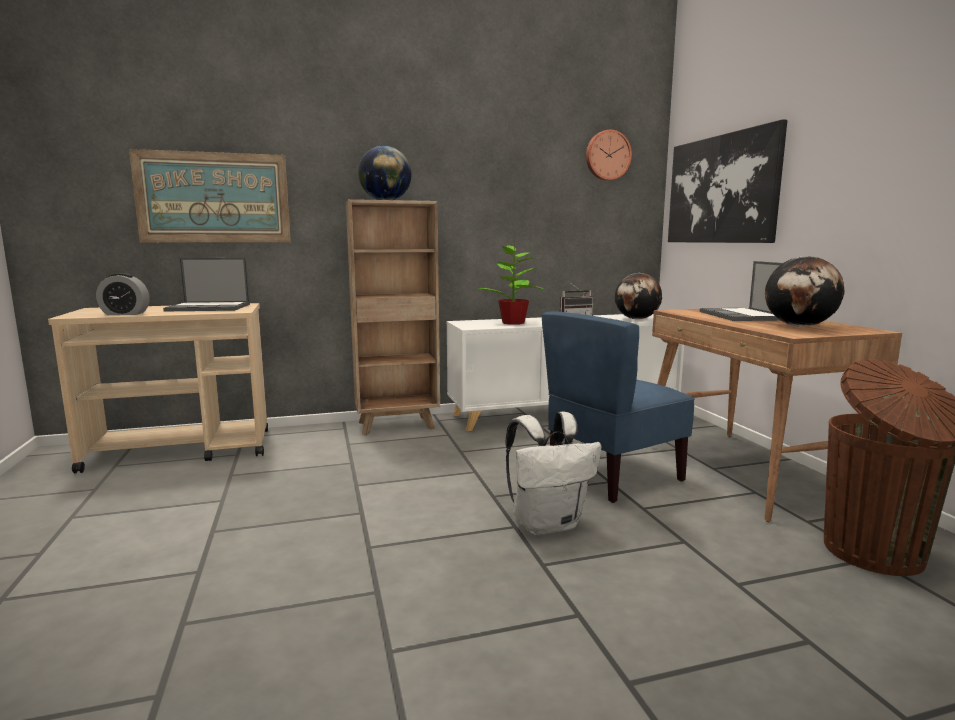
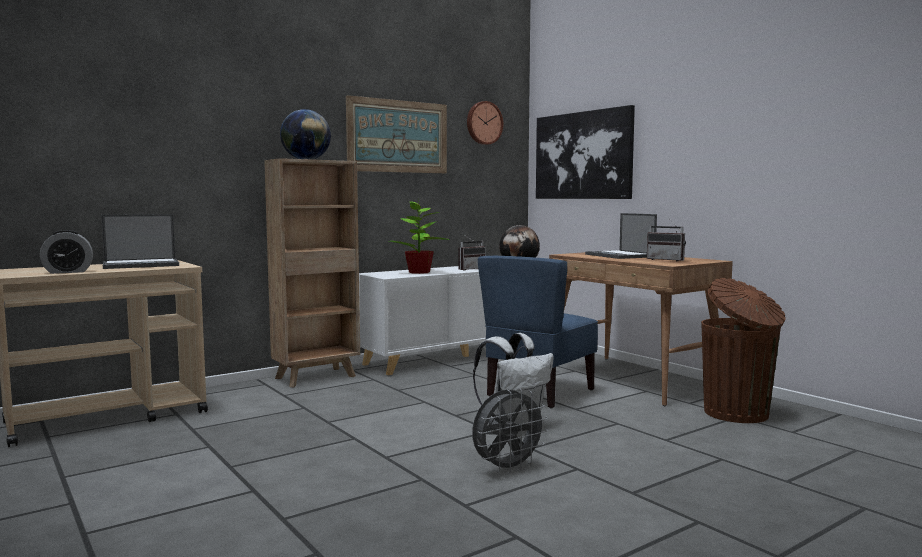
camera: 20 degrees left, 5 degrees down
picture [129,149,291,242] -> picture moved to [346,95,447,173]
globe [765,256,845,327] -> radio [647,217,686,261]
none -> grey fan [472,388,548,474]

